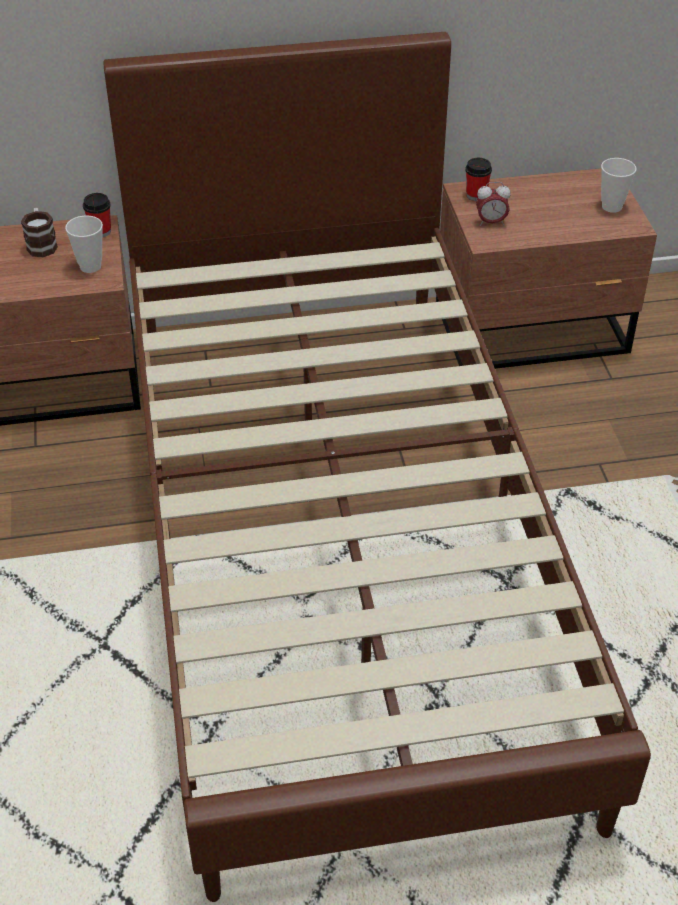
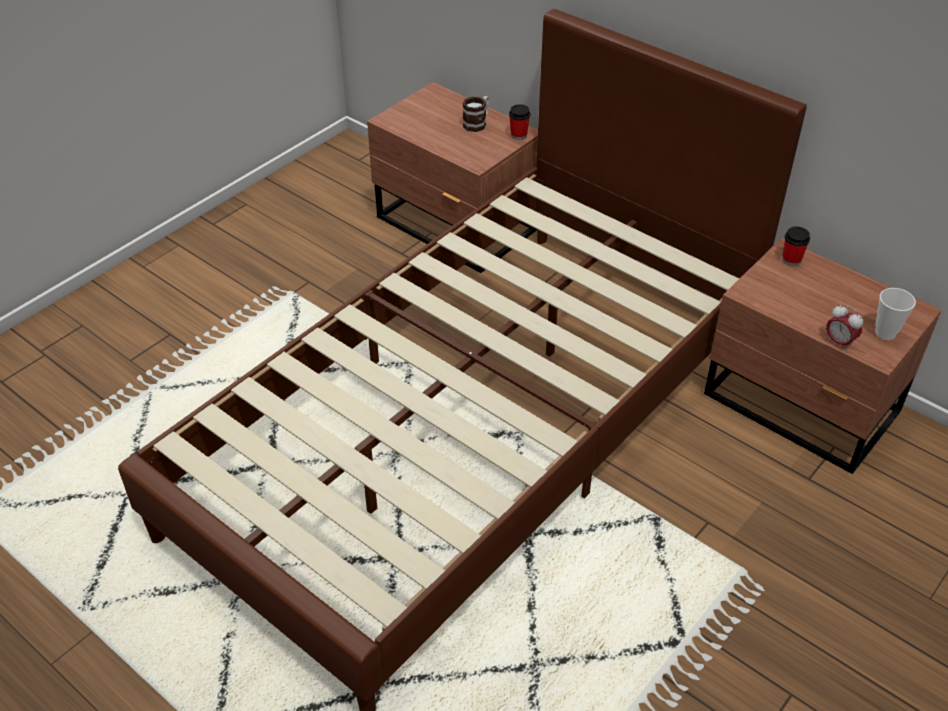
camera: 50 degrees right, 0 degrees up
cup [65,216,103,273] -> none
alarm clock [476,182,511,226] -> alarm clock moved to [826,305,863,351]

